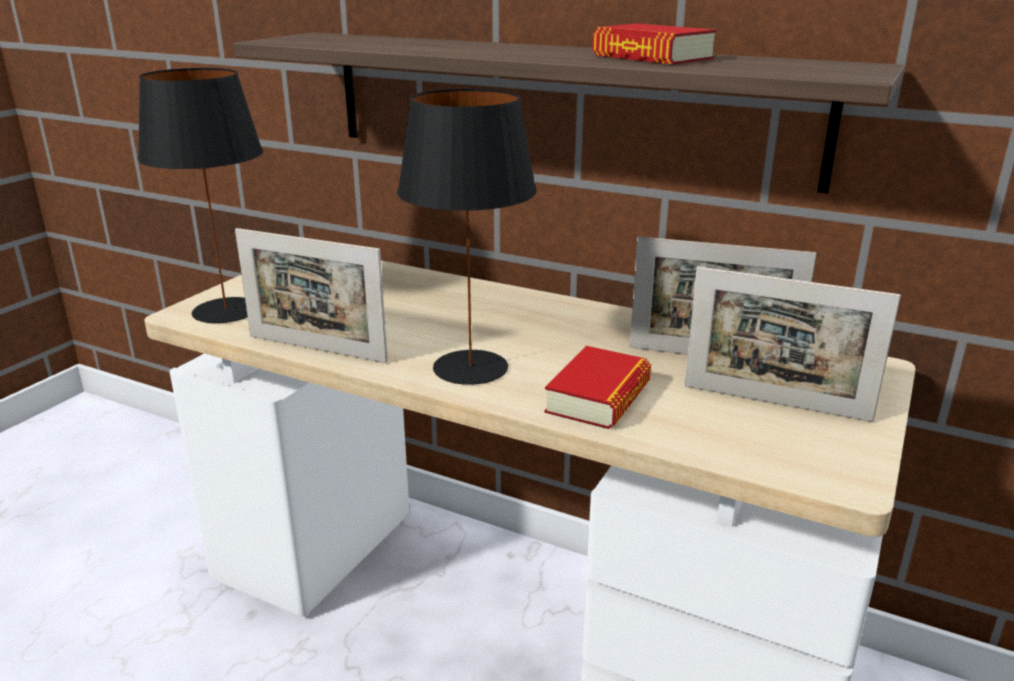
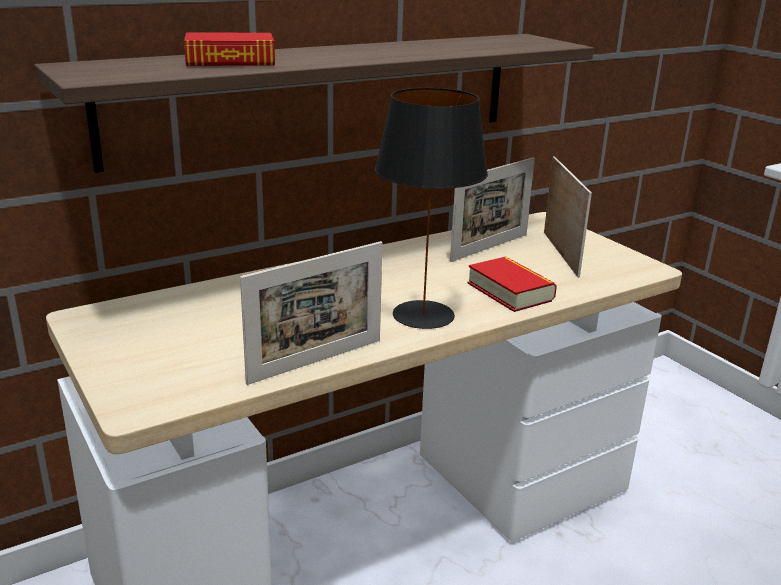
camera: 60 degrees left, 0 degrees up
black table lamp [138,68,263,323] -> none
book [592,23,716,65] -> book moved to [184,32,275,66]
picture frame [685,266,901,422] -> picture frame turned 60 degrees counterclockwise [544,156,592,278]

